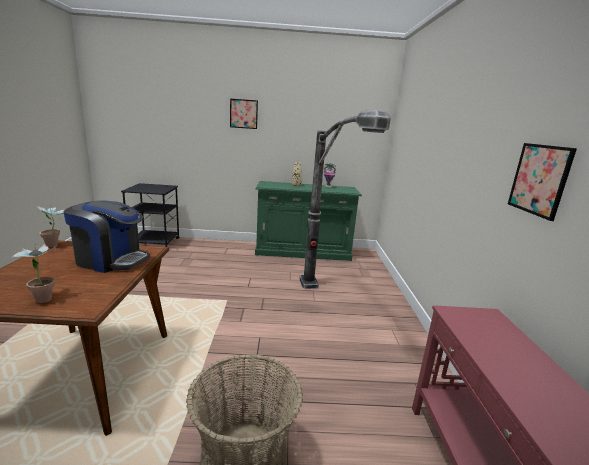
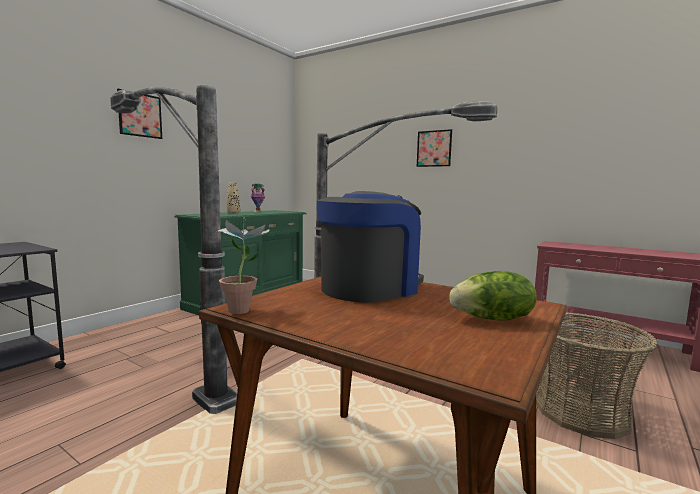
camera: 55 degrees left, 10 degrees down
potted plant [12,243,56,303] -> lettuce [449,271,537,321]
picture [508,143,577,221] -> picture moved to [417,129,452,167]
none -> floor lamp [110,85,237,414]

